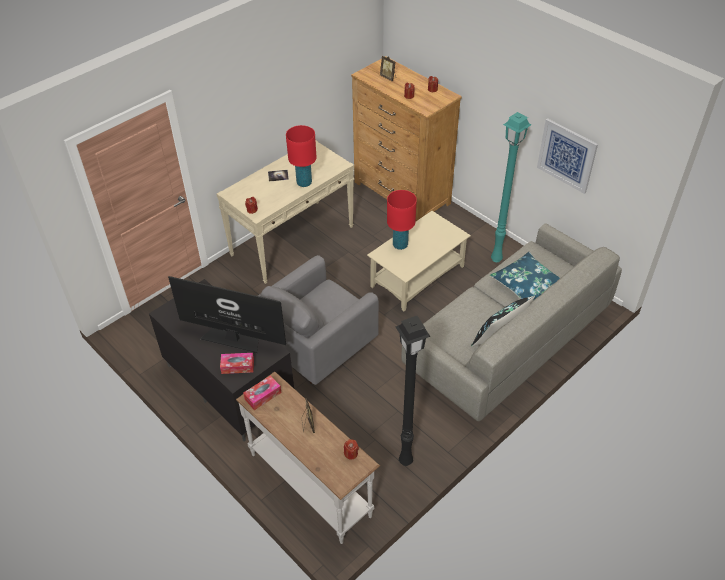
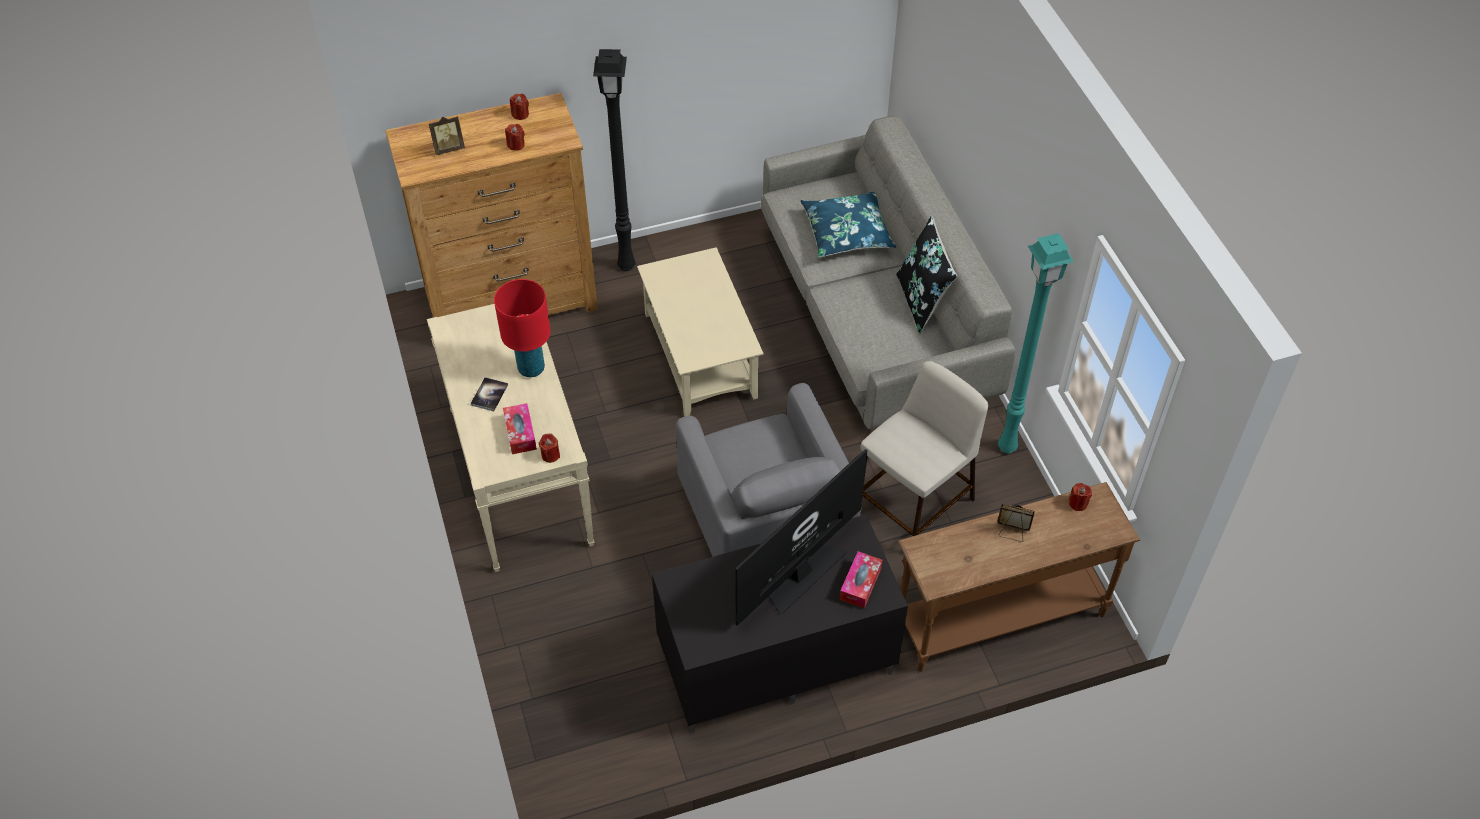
camera: 65 degrees left, 5 degrees up
white console table [236,372,380,544] -> brown console table [898,482,1140,672]
tissue box [243,375,281,410] -> tissue box moved to [503,403,537,454]
red table lamp [387,190,417,250] -> none
black floor lamp [396,316,430,466] -> black floor lamp moved to [593,49,635,271]
turquoise floor lamp [491,112,531,262] -> turquoise floor lamp moved to [998,233,1074,453]
picture [537,118,598,194] -> none
none -> beige stool [860,361,988,536]

